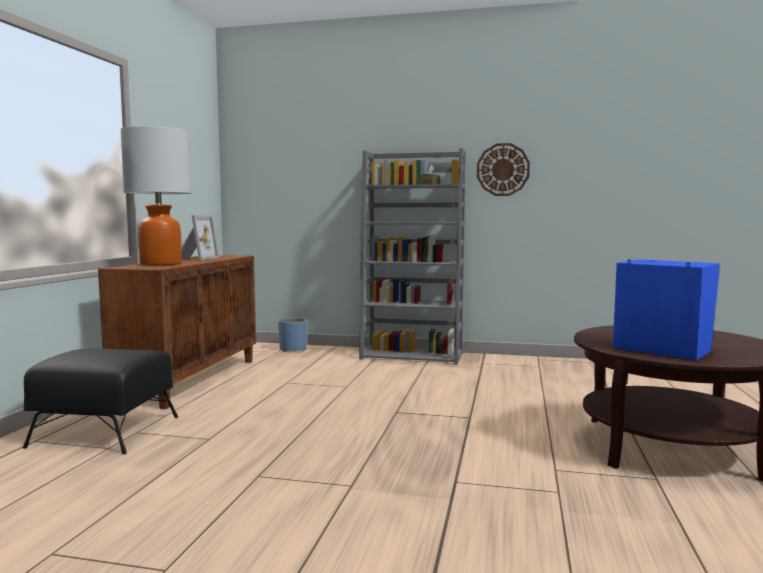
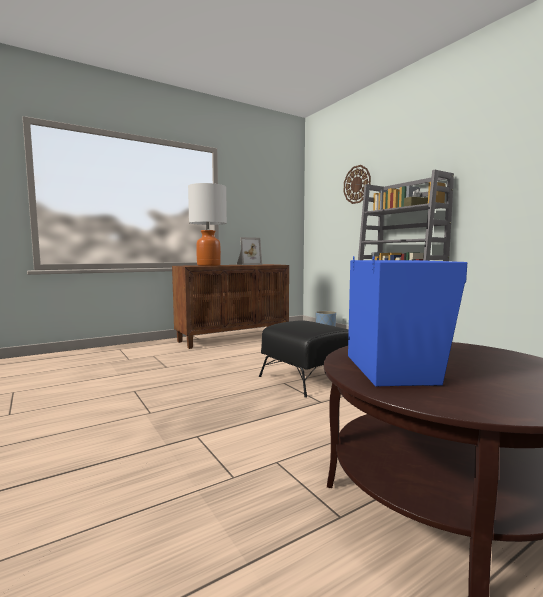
camera: 45 degrees right, 0 degrees up
black ottoman [23,349,178,454] -> black ottoman moved to [259,320,349,398]
wall clock [477,143,530,196] -> wall clock moved to [344,165,371,204]

